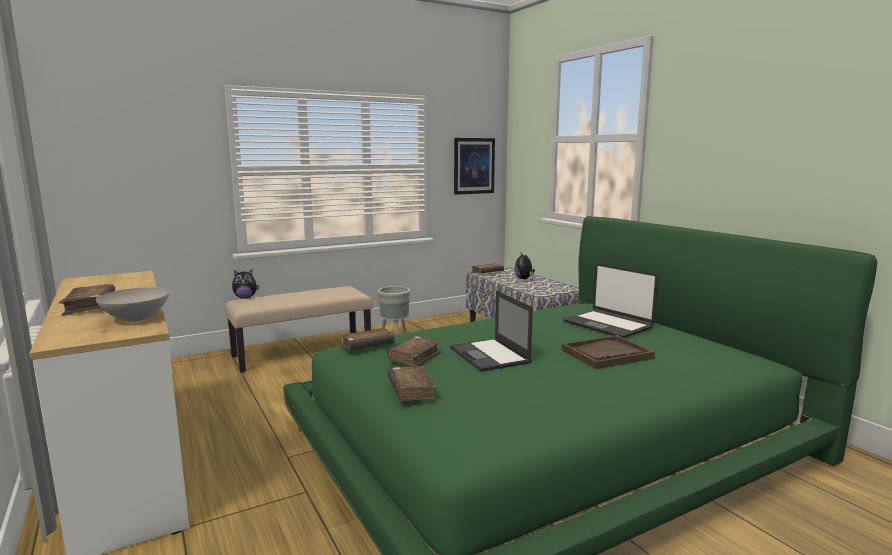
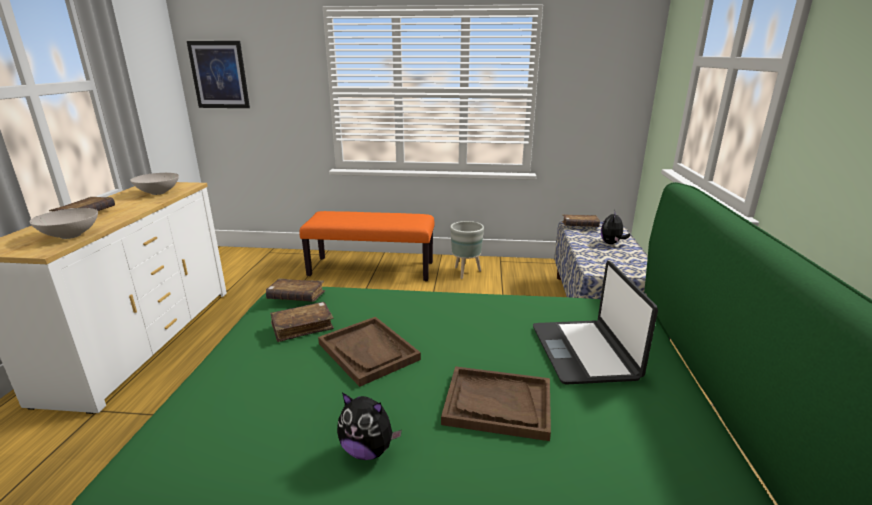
camera: 35 degrees right, 10 degrees up
beige bench [225,286,372,372] -> orange bench [299,211,434,281]
plush toy [232,270,259,298] -> plush toy moved to [337,392,402,460]
brown book [388,366,438,401] -> none
laptop [450,291,533,372] -> brown tray [318,317,421,387]
picture [454,138,495,195] -> picture moved to [187,41,250,108]
none -> white bowl [130,173,179,195]

